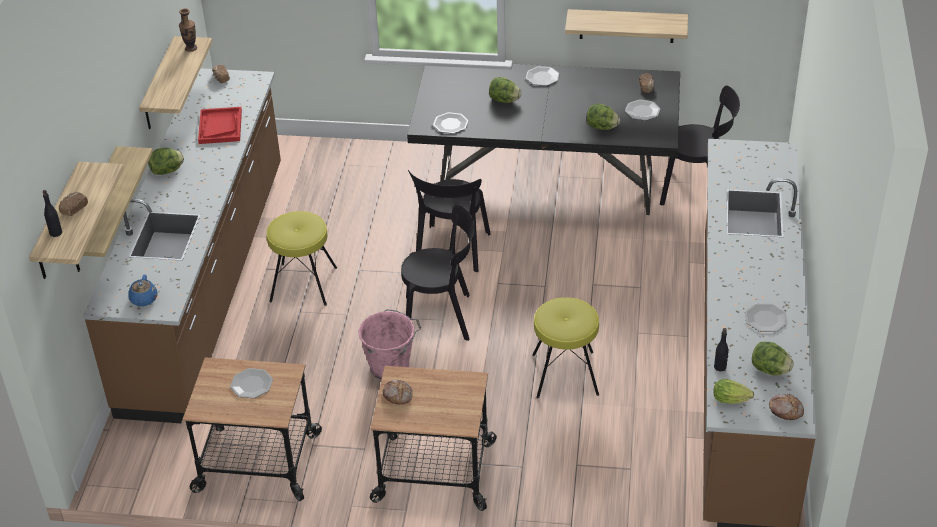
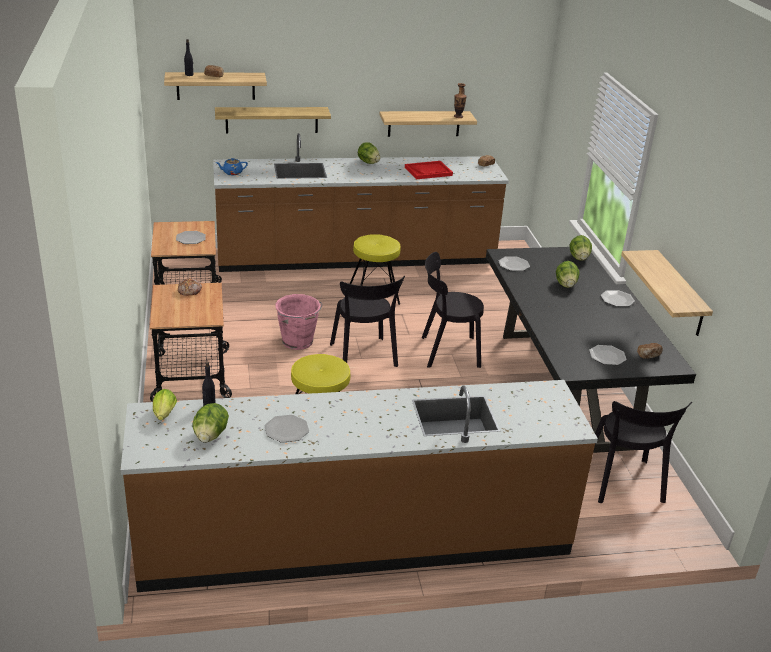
camera: 70 degrees right, 10 degrees down
lettuce [587,104,620,130] -> lettuce moved to [569,235,592,261]
bread [769,394,804,420] -> none

